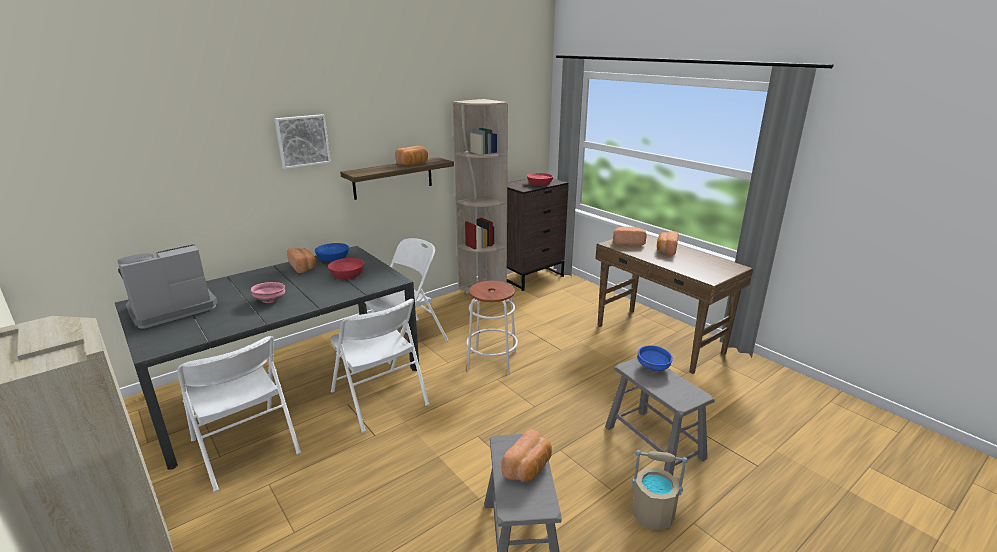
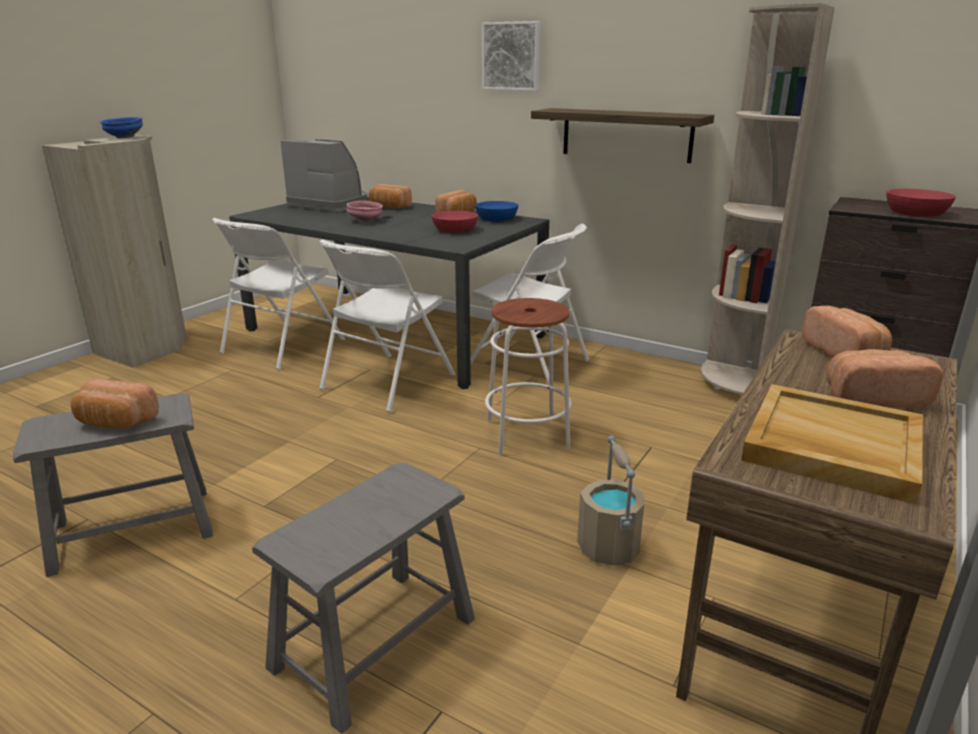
camera: 70 degrees right, 0 degrees up
bread [395,146,428,165] -> bread moved to [369,184,412,208]
beige bucket [632,450,688,530] -> beige bucket moved to [577,436,644,566]
blue bowl [637,345,673,371] -> blue bowl moved to [100,117,143,139]
none -> beige tray [741,384,923,504]

